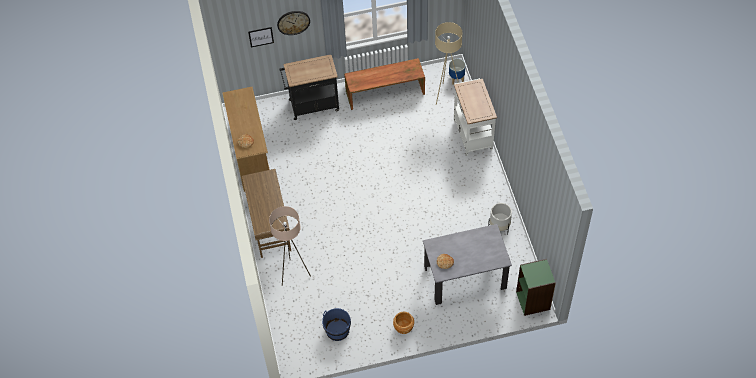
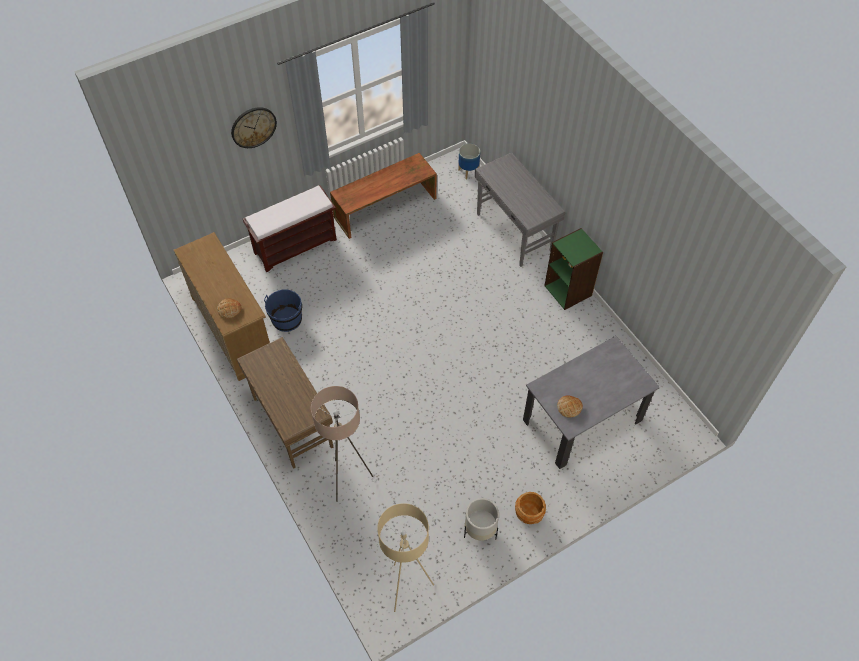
camera: 20 degrees left, 0 degrees up
picture [248,27,274,47] -> none
black cart [279,55,339,120] -> brown bench [243,185,337,272]
blue bucket [322,308,351,341] -> blue bucket moved to [264,289,302,332]
beige floor lamp [435,22,463,105] -> beige floor lamp moved to [377,503,434,612]
white cart [454,78,497,156] -> grey console table [475,153,565,267]
white planter [488,203,512,234] -> white planter moved to [464,498,499,541]
green bookcase [516,259,556,316] -> green bookcase moved to [544,228,603,310]

